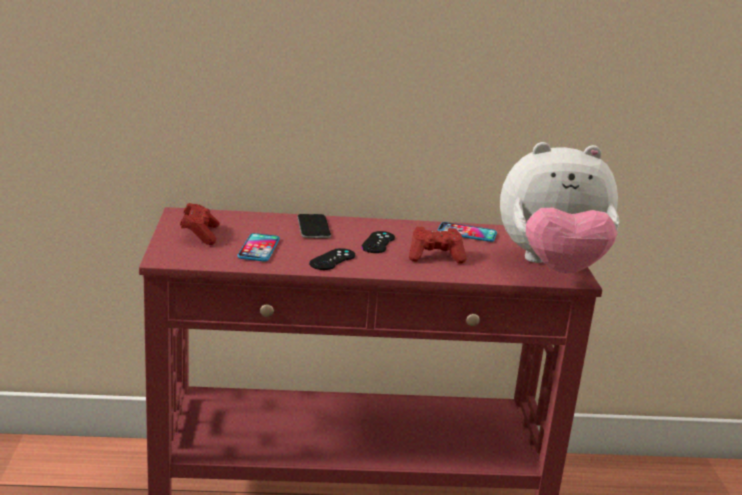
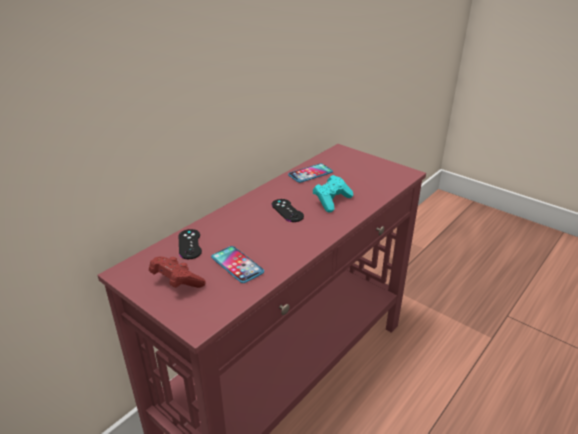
camera: 45 degrees left, 10 degrees up
phone [297,214,331,238] -> none
black game controller [309,248,355,270] -> black game controller moved to [178,229,202,259]
red game controller [409,227,466,264] -> turquoise game controller [313,175,353,212]
plush toy [500,142,620,273] -> none

